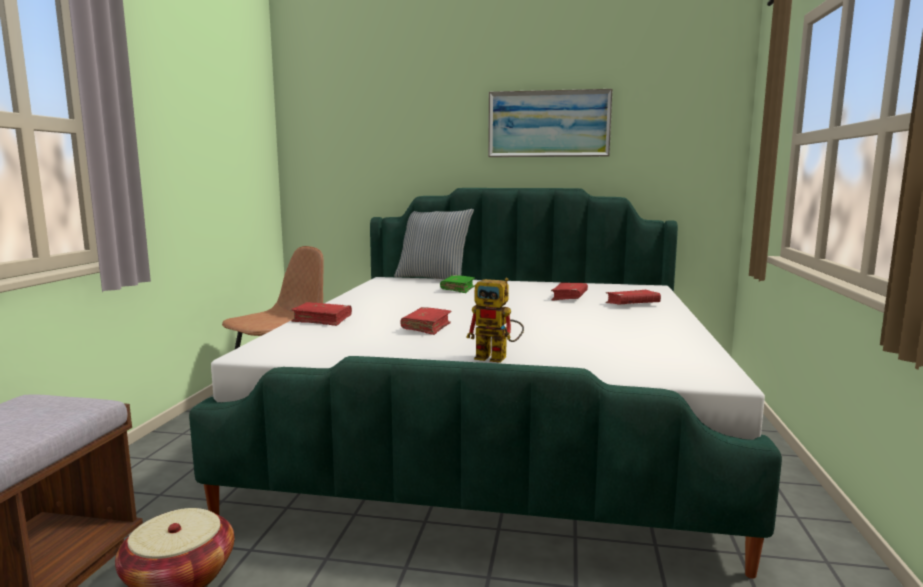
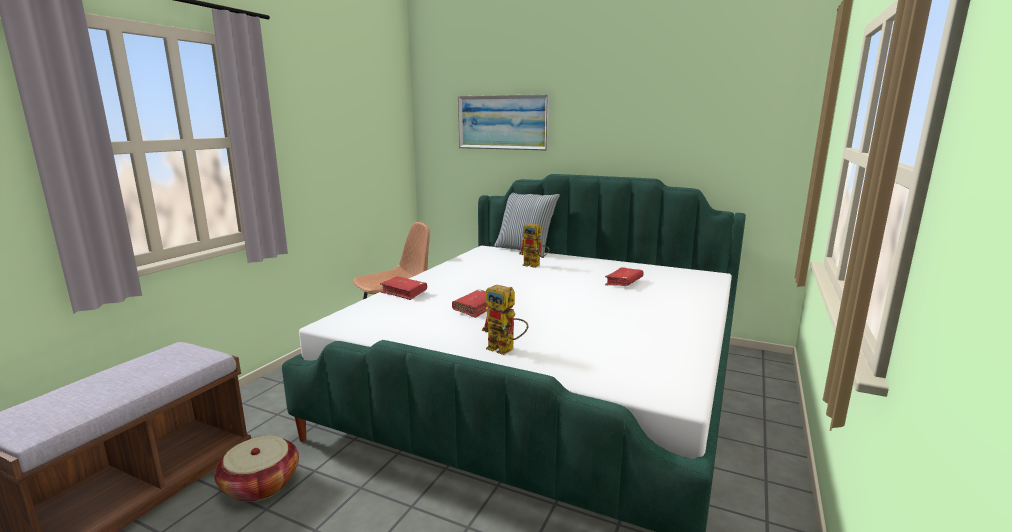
camera: 15 degrees right, 5 degrees up
green book [440,275,475,293] -> toy robot [519,223,549,268]
picture [488,89,613,157] -> picture moved to [458,94,549,150]
red book [606,290,661,304] -> none

